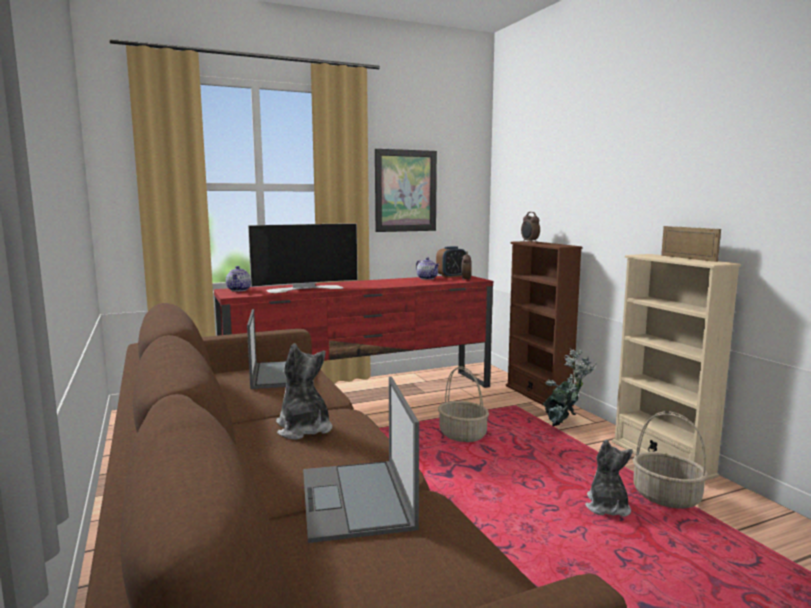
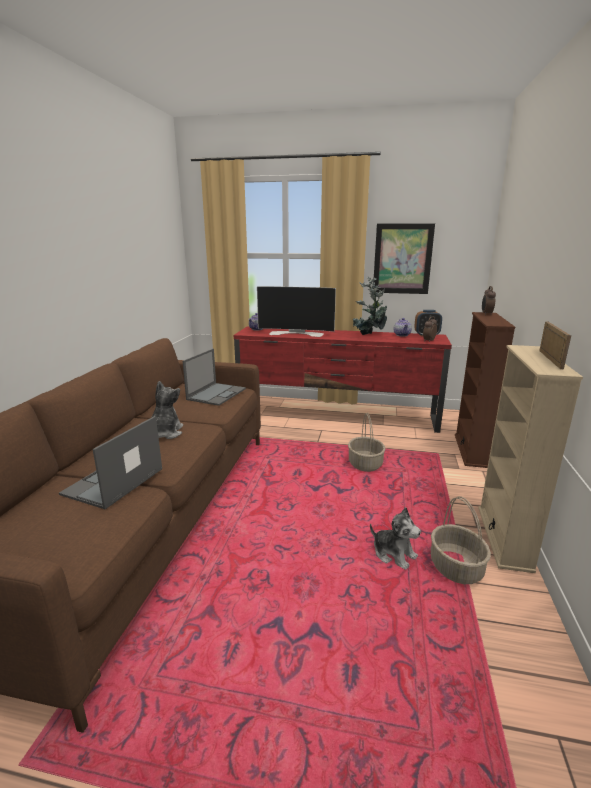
camera: 35 degrees right, 10 degrees up
potted plant [543,348,597,427] -> potted plant moved to [352,277,387,335]
plush toy [585,439,633,517] -> plush toy turned 90 degrees clockwise [370,507,421,570]

